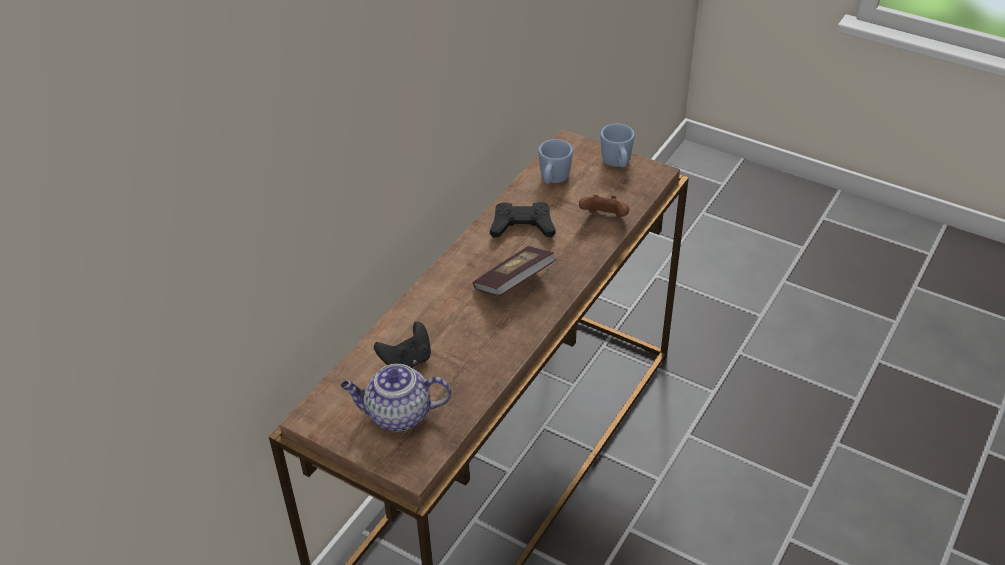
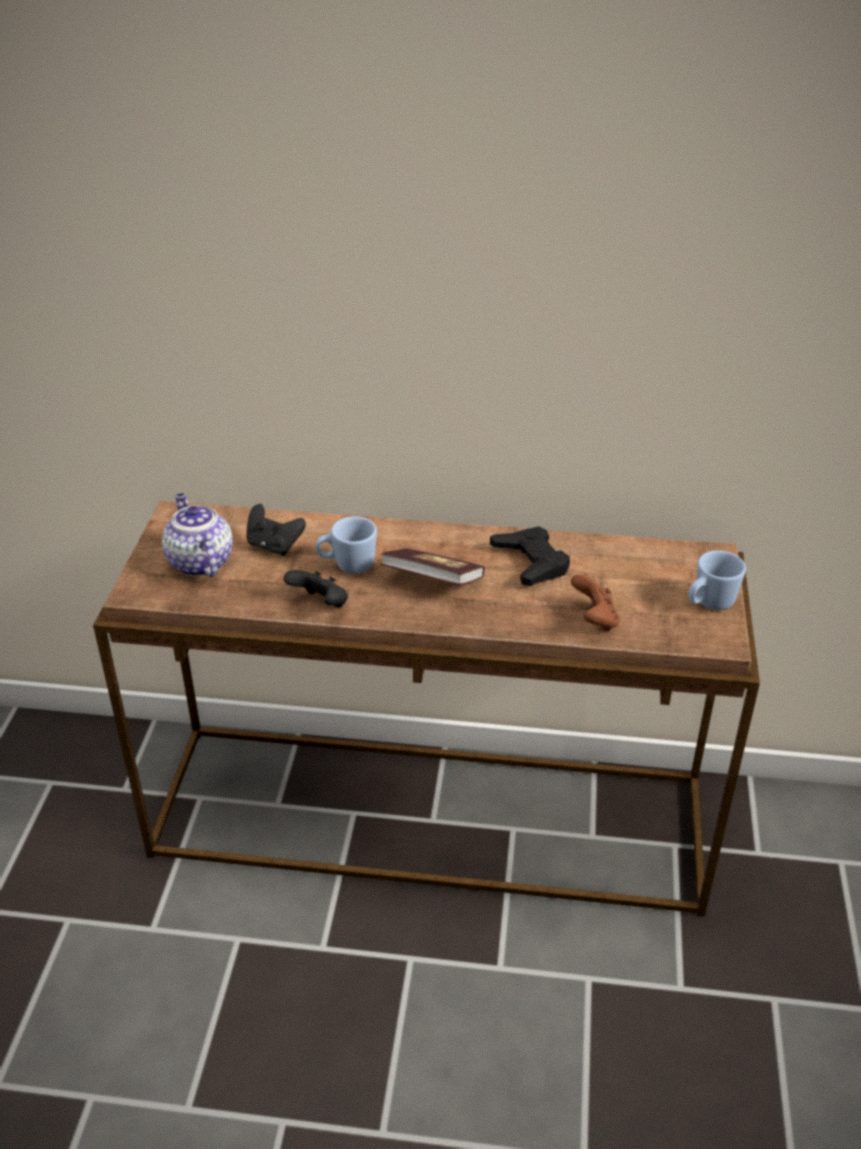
camera: 65 degrees right, 5 degrees down
blue mug [538,139,573,184] -> blue mug moved to [316,516,377,574]
none -> black game controller [284,570,348,607]

